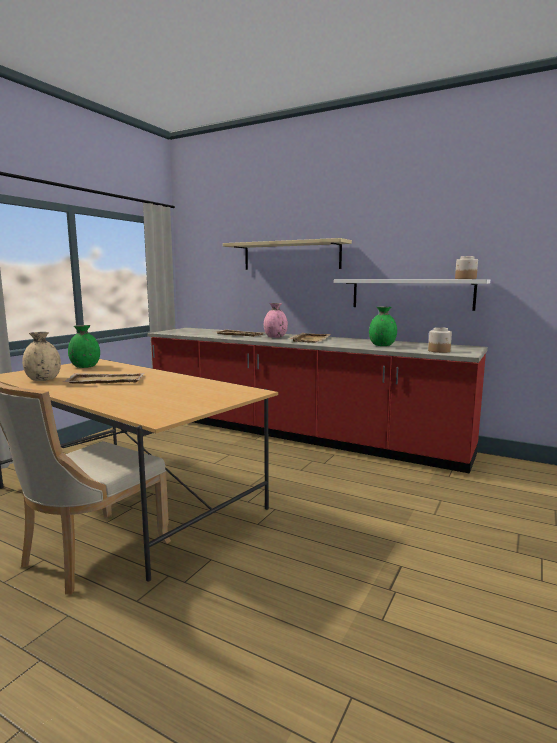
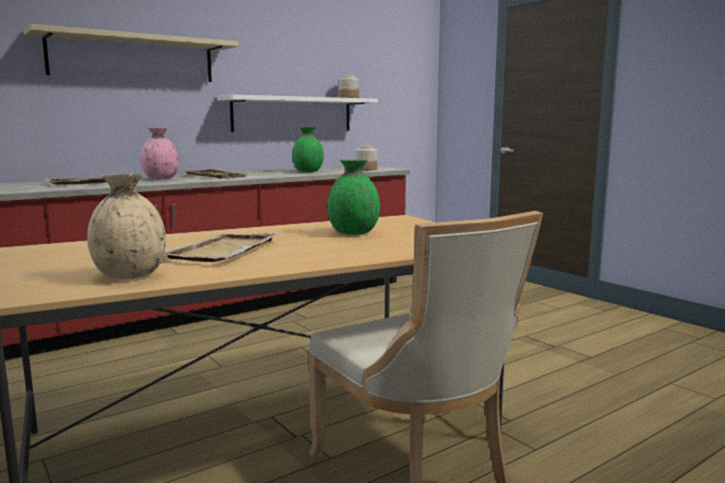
camera: 65 degrees left, 0 degrees up
green vase [68,325,100,368] -> green vase moved to [327,159,380,235]

